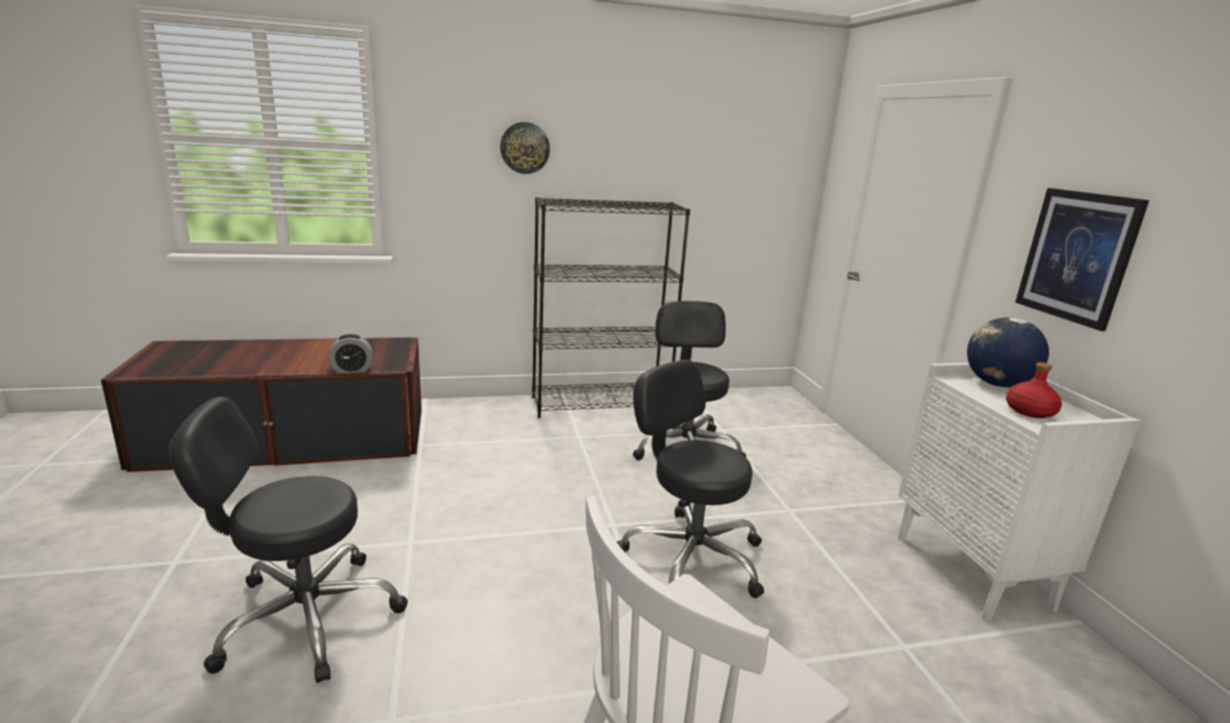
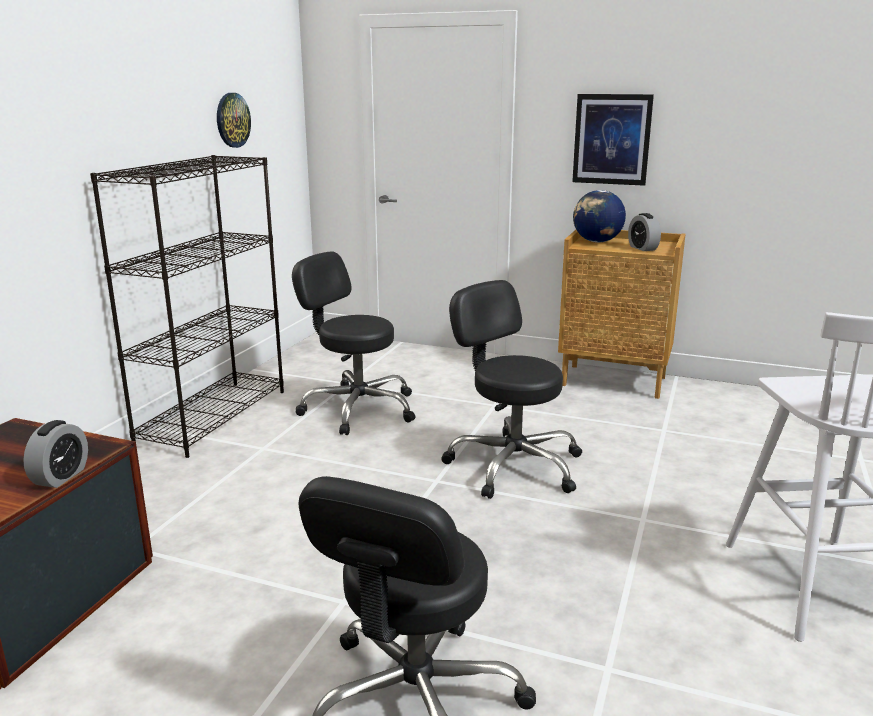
camera: 55 degrees left, 0 degrees up
wall clock [500,122,550,174] -> wall clock moved to [217,93,251,148]
black office chair [617,360,764,598] -> black office chair turned 60 degrees clockwise [441,280,582,499]
white cabinet [898,363,1141,621] -> brown cabinet [558,230,686,399]
red bottle [1006,362,1062,418] -> alarm clock [628,213,661,251]

